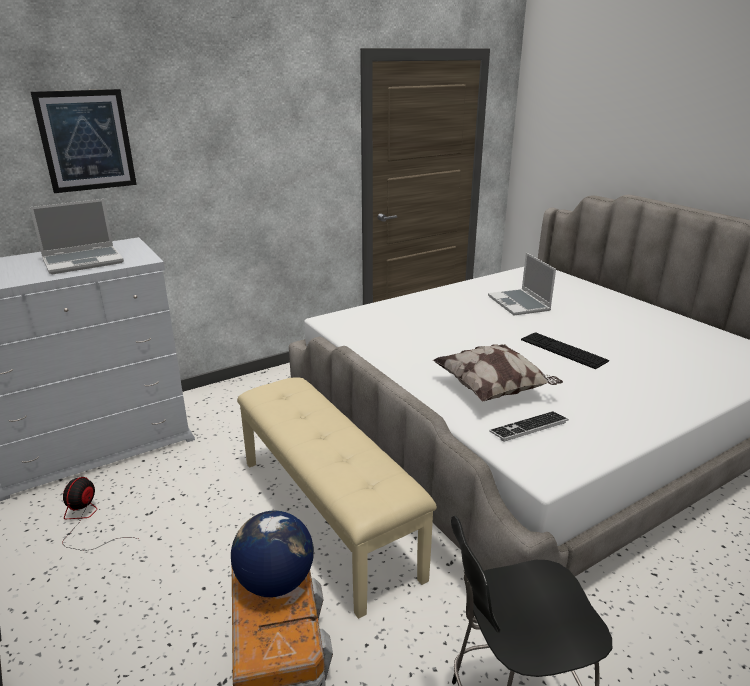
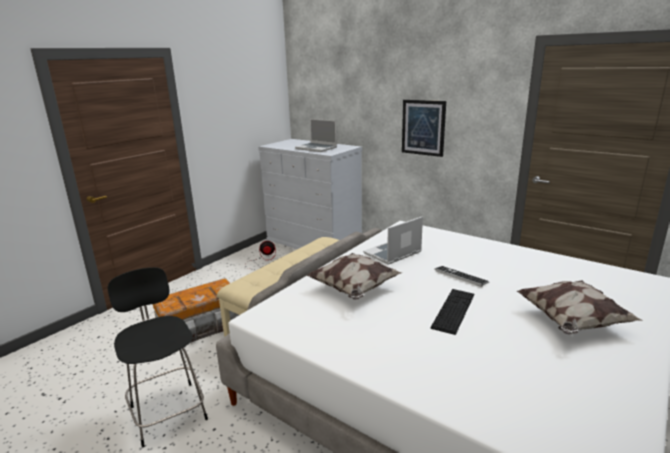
camera: 70 degrees right, 5 degrees down
picture [30,89,137,193] -> picture moved to [402,100,446,157]
globe [231,511,314,597] -> none
laptop [488,252,556,315] -> laptop moved to [363,216,423,265]
keyboard [489,411,568,442] -> keyboard moved to [434,266,490,287]
none -> pillow [517,281,643,334]

